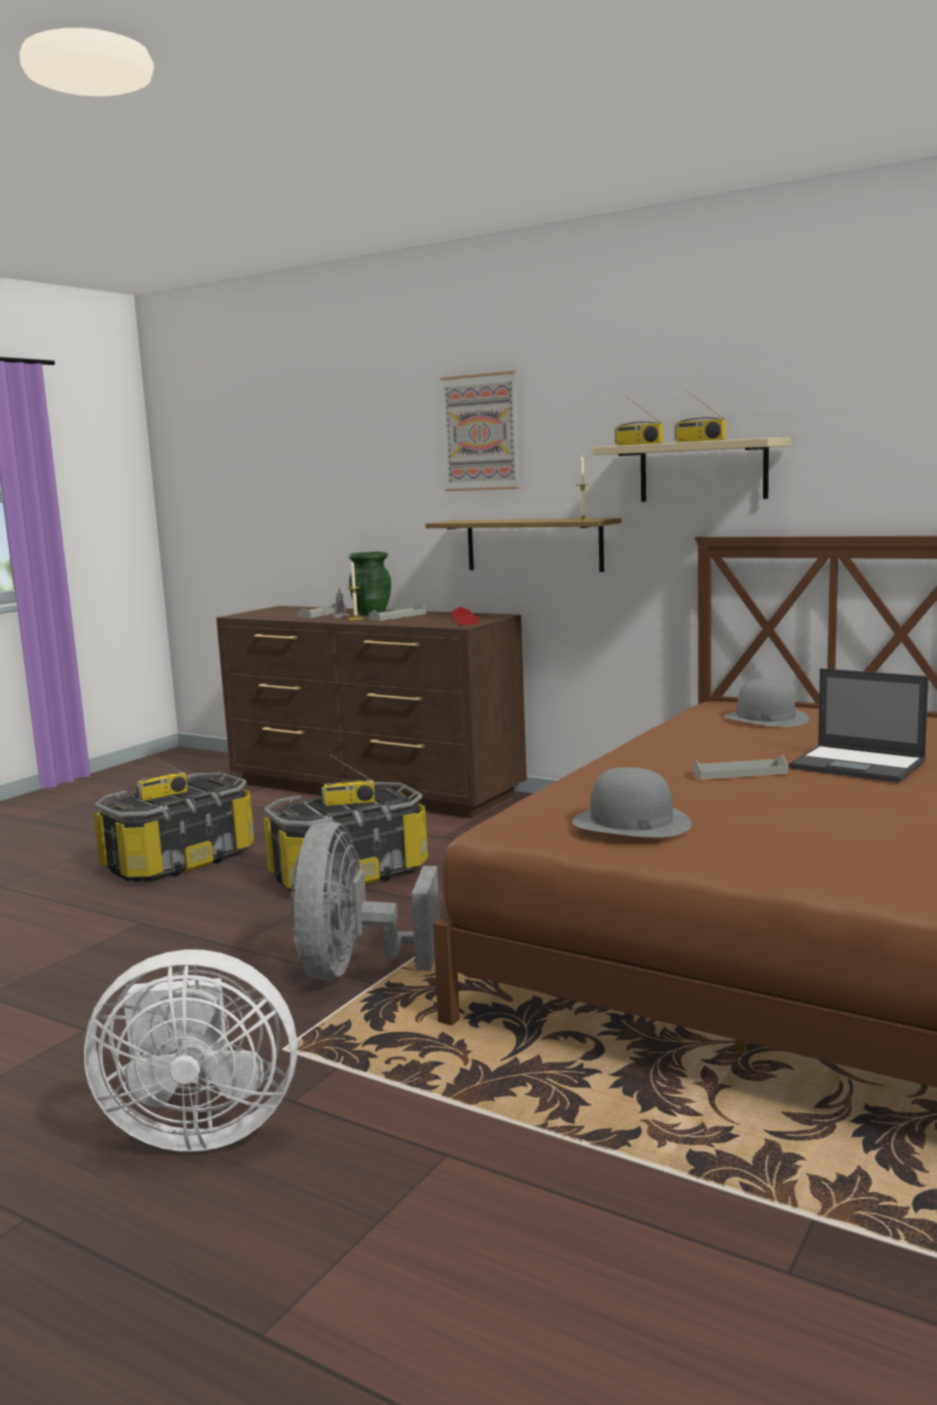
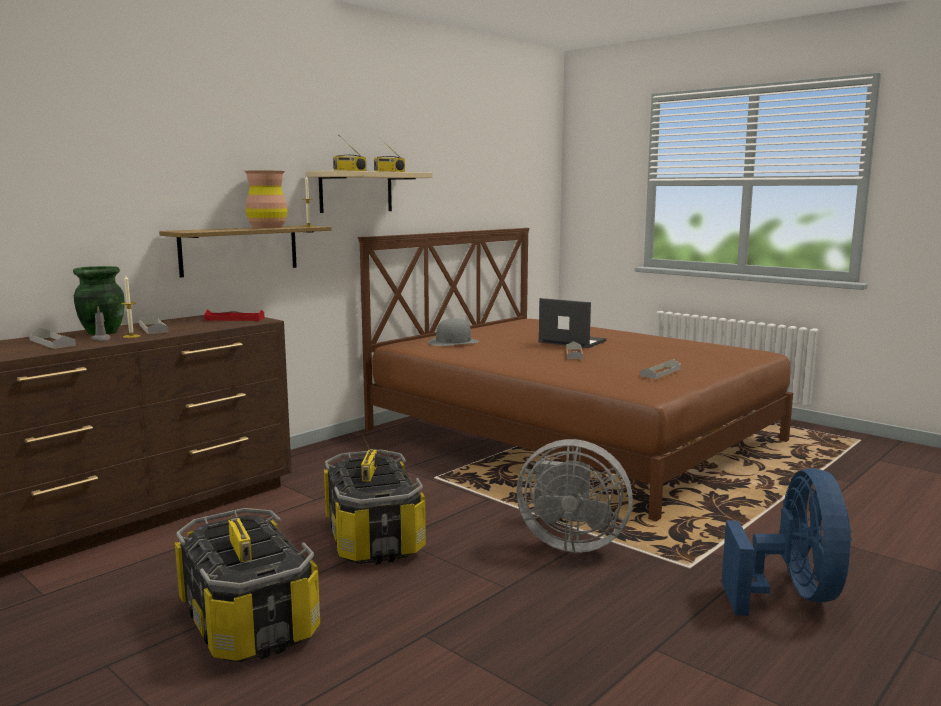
camera: 80 degrees left, 0 degrees up
white fan [84,949,297,1151] -> blue fan [722,468,852,616]
picture [440,371,520,491] -> none
grey hat [572,767,692,837] -> grey tray [640,359,681,379]
laptop [789,668,929,783] -> laptop turned 105 degrees counterclockwise [538,298,607,348]
none -> brown vase [244,171,288,228]

